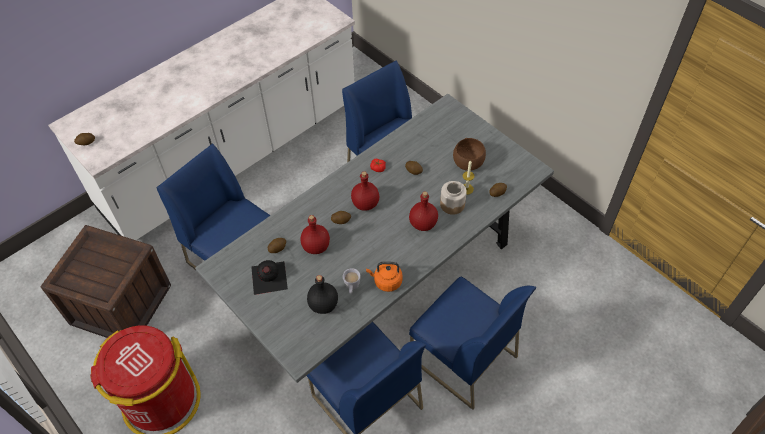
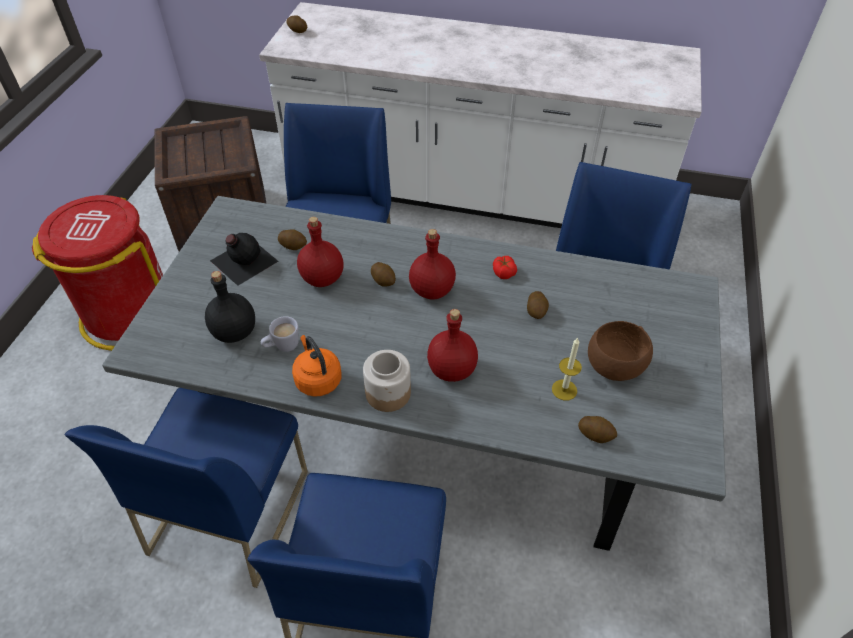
camera: 55 degrees right, 5 degrees down
jar [440,181,467,215] -> jar moved to [363,350,411,412]

